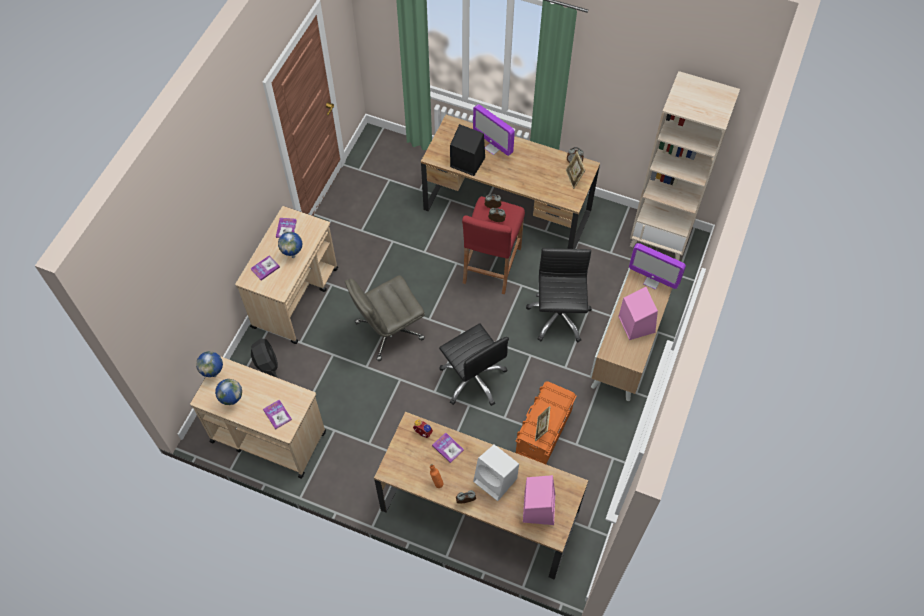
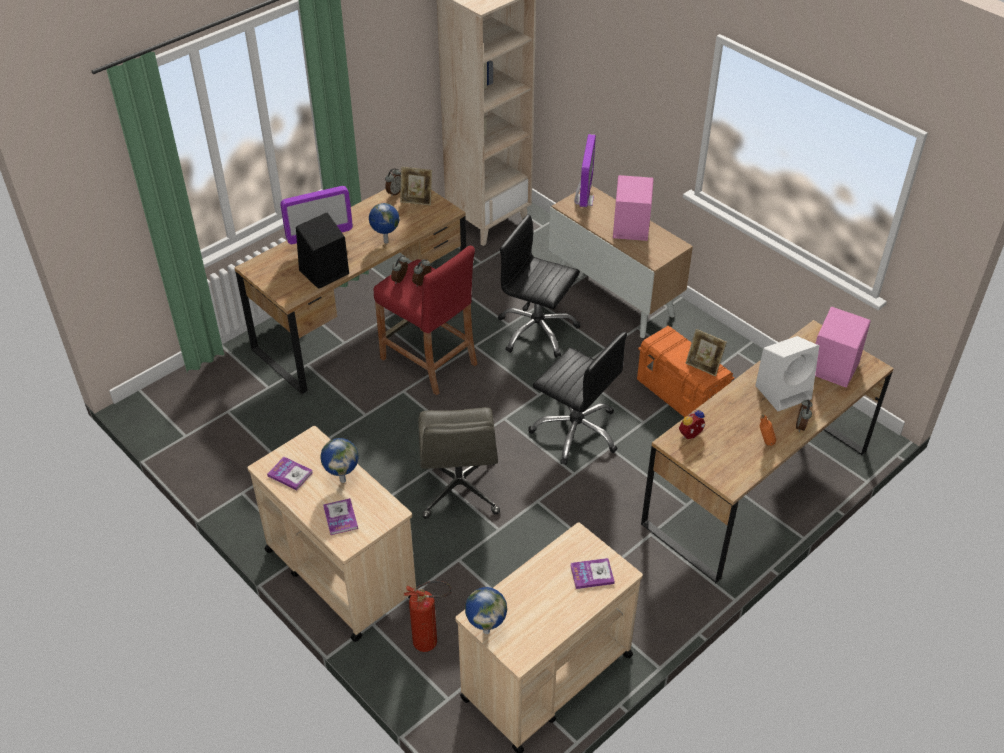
camera: 65 degrees left, 15 degrees down
globe [215,379,242,405] -> globe moved to [369,203,399,243]
black fan [251,338,278,378] -> fire extinguisher [404,580,452,652]
book [432,433,464,463] -> none
black office chair [439,323,509,406] -> black office chair turned 45 degrees clockwise [528,332,627,465]
monitor [629,243,686,290] -> monitor turned 45 degrees counterclockwise [574,134,596,207]

